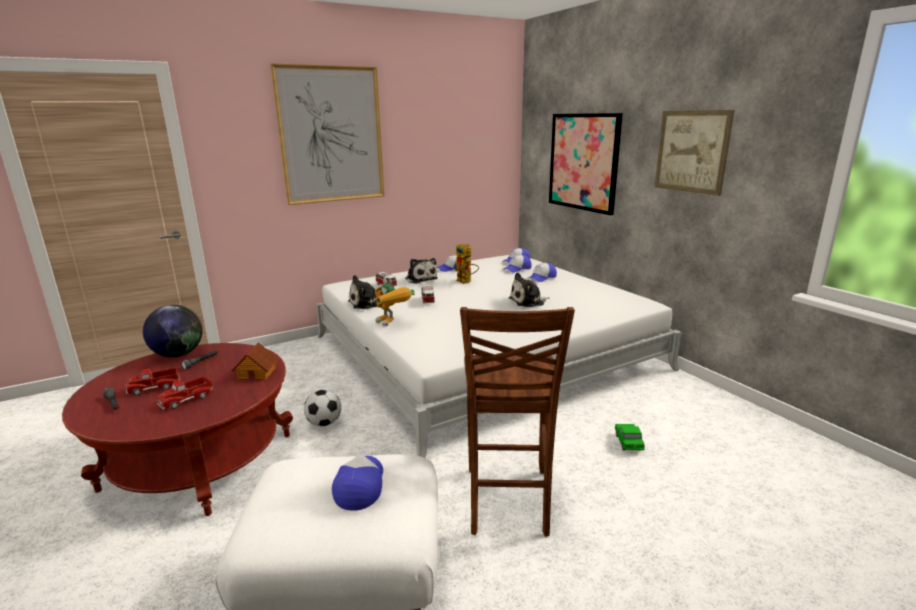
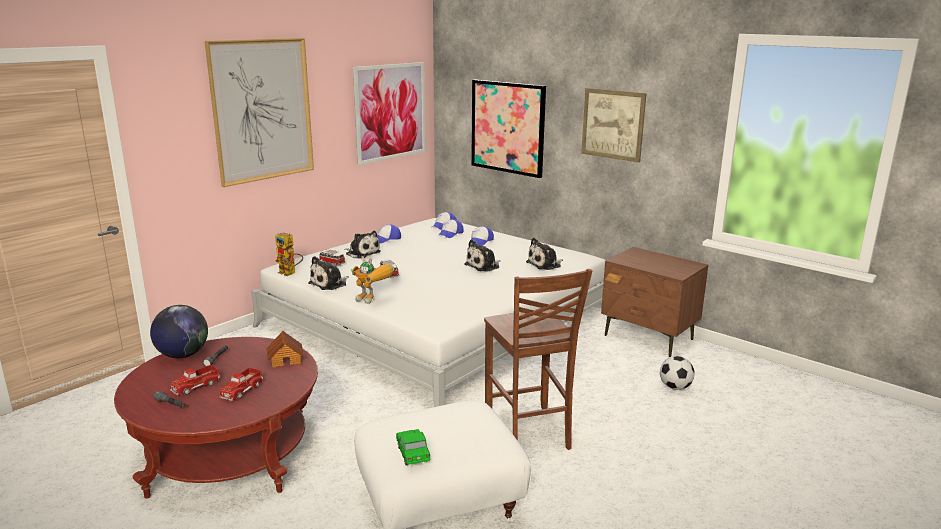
camera: 20 degrees left, 0 degrees up
football [304,390,341,426] -> football moved to [660,356,695,390]
cap [332,454,383,511] -> none
toy robot [455,244,479,284] -> toy robot moved to [275,233,303,276]
toy car [615,424,645,450] -> toy car moved to [396,429,431,465]
none -> picture [353,62,425,165]
none -> plush toy [526,238,563,270]
none -> brown nightstand [601,247,708,357]

